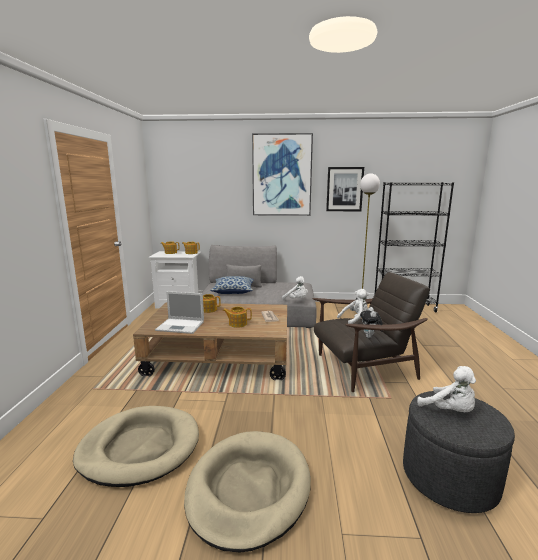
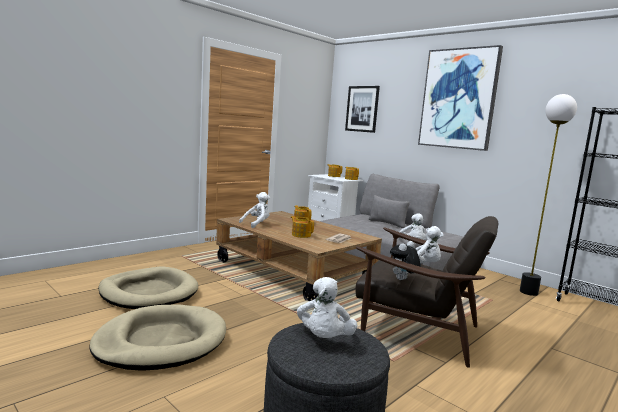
camera: 40 degrees right, 5 degrees down
laptop [155,291,204,334] -> white plush toy [239,192,270,228]
pillow [210,276,254,294] -> none
picture [326,167,364,211] -> picture moved to [345,86,380,133]

